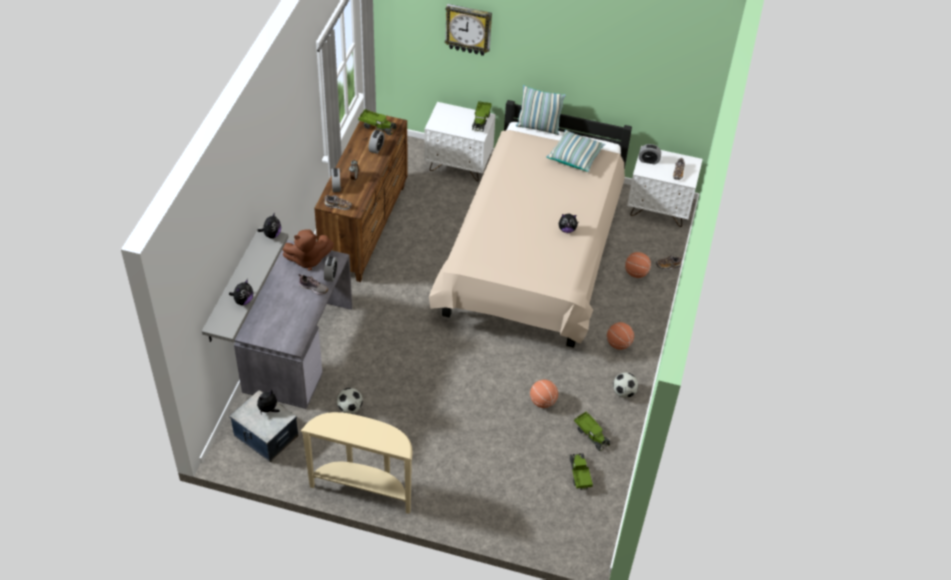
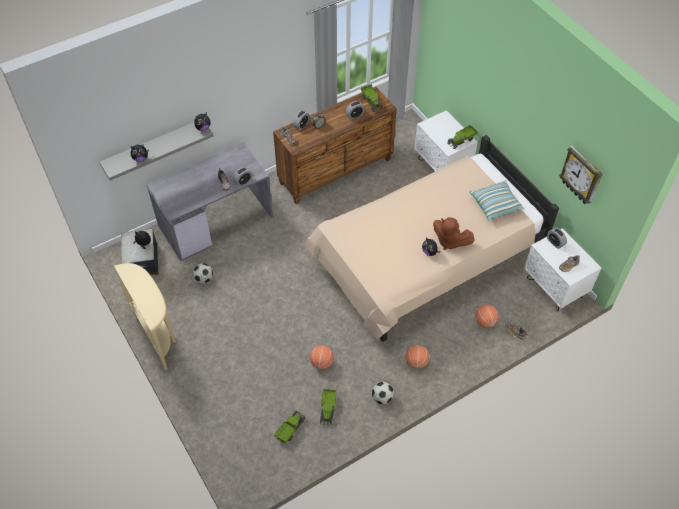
camera: 45 degrees right, 5 degrees up
brown plush toy [282,229,334,271] -> brown plush toy moved to [433,217,475,250]
wall clock [445,4,492,56] -> wall clock moved to [559,145,603,204]
pillow [516,85,566,135] -> none

